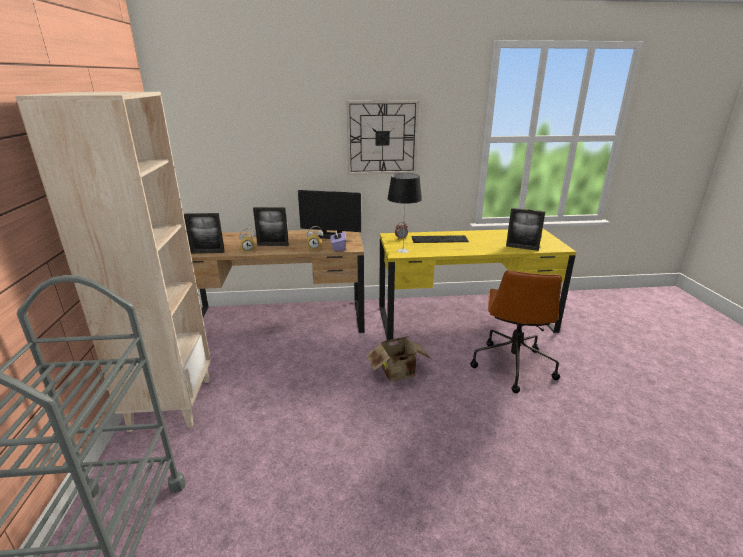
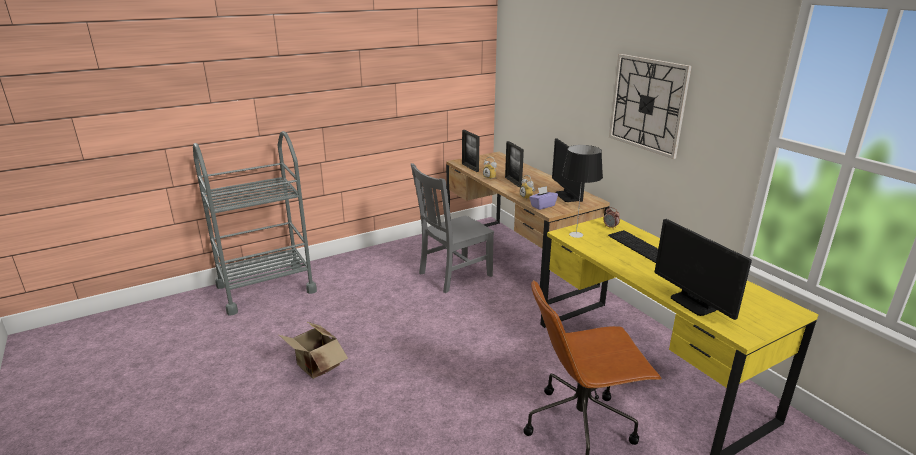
camera: 65 degrees right, 0 degrees up
beige bookcase [15,92,211,432] -> none
cardboard box [366,336,431,382] -> cardboard box moved to [279,322,348,379]
picture frame [506,208,545,251] -> monitor [655,219,752,320]
none -> grey chair [411,163,494,293]

